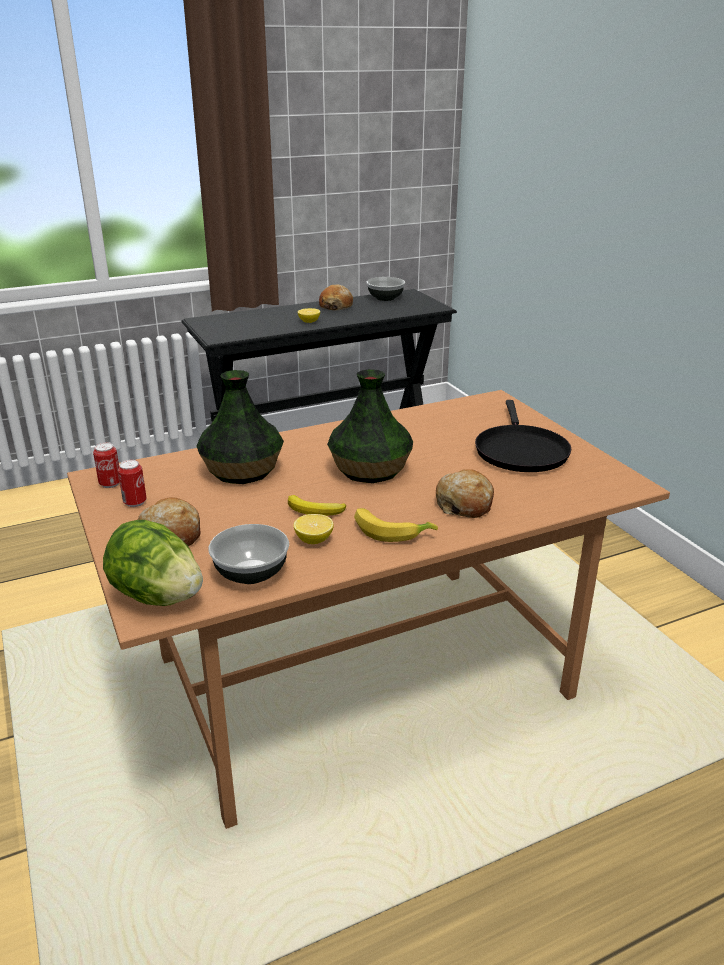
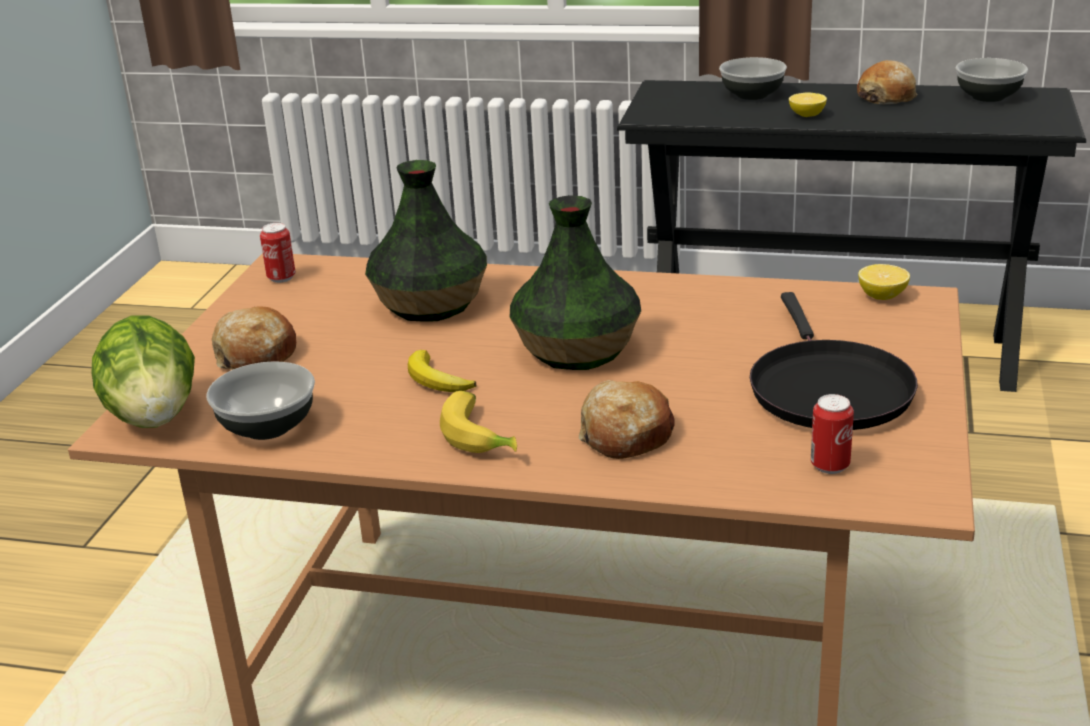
camera: 40 degrees right, 0 degrees up
can [118,460,147,507] -> can moved to [811,394,854,474]
lemon [294,514,334,544] -> lemon moved to [858,264,910,300]
black frying pan [475,400,571,472] -> black frying pan turned 45 degrees counterclockwise [750,292,918,430]
none -> bowl [719,57,787,100]

